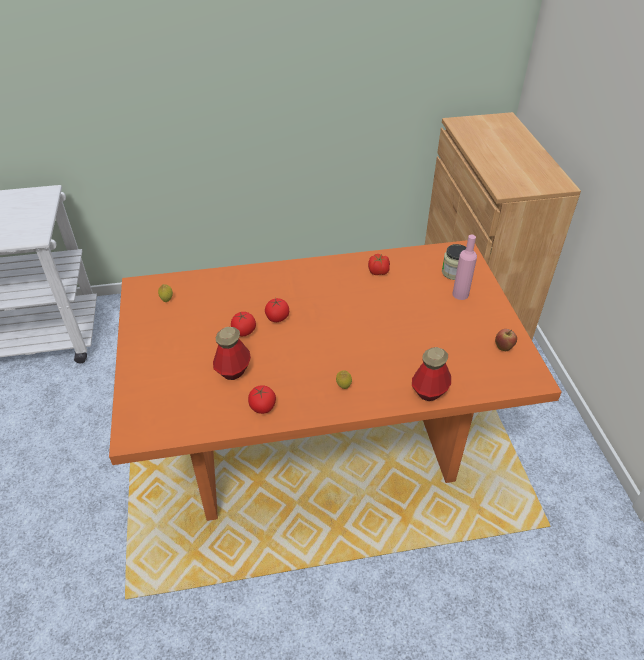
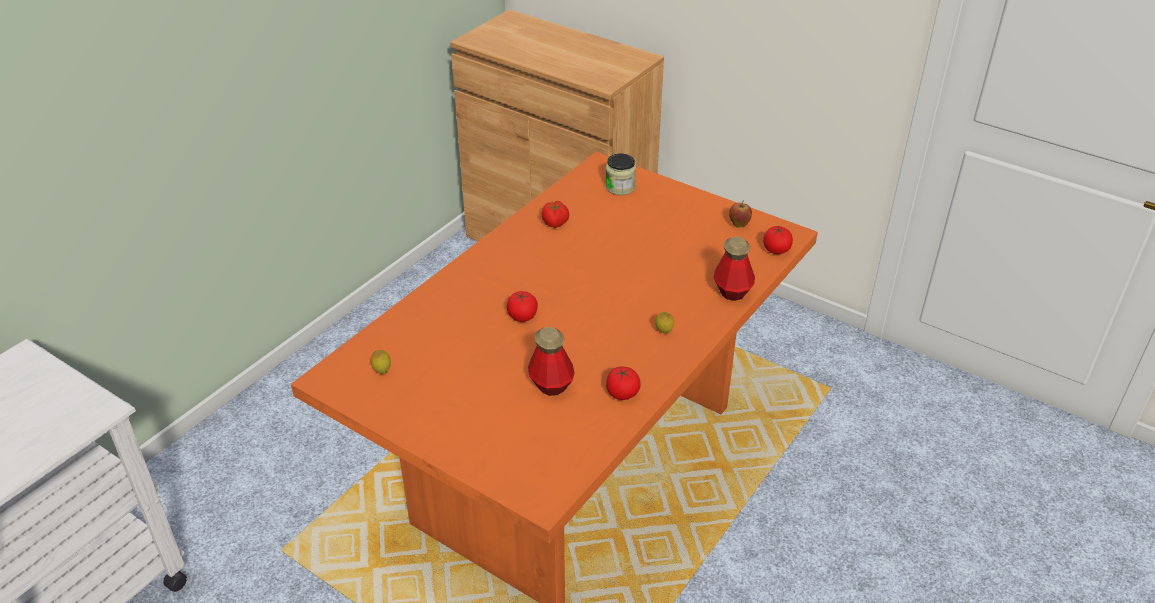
camera: 45 degrees left, 5 degrees down
tomato [231,312,256,336] -> tomato moved to [763,226,793,254]
pink bottle [452,235,477,300] -> none

